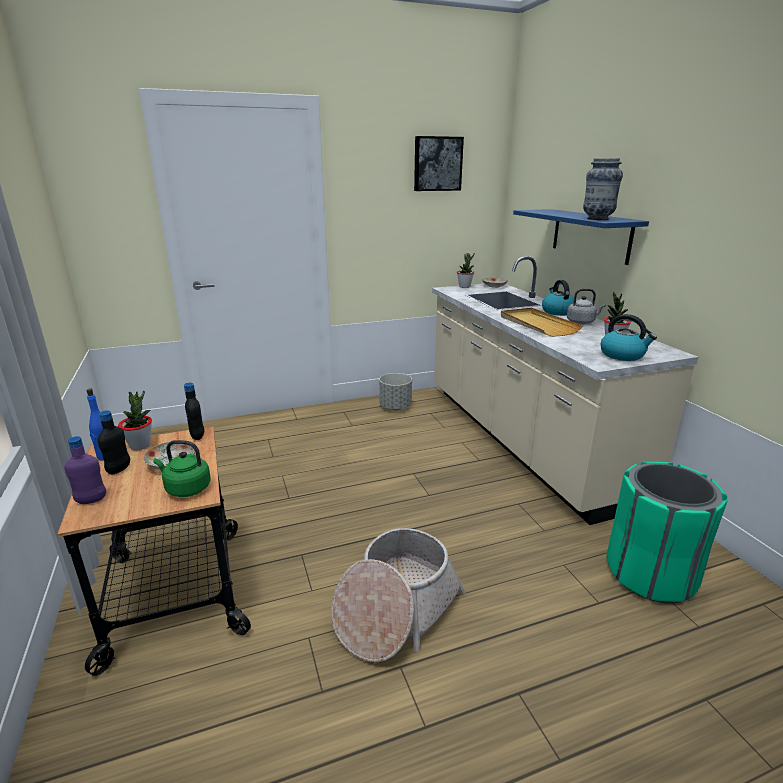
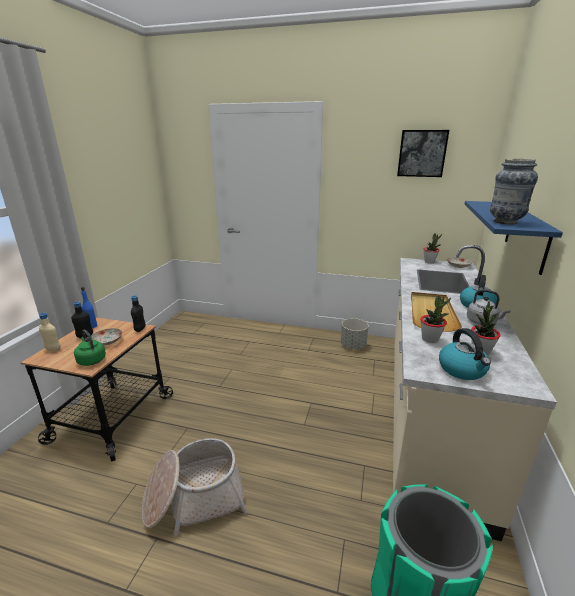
camera: 35 degrees right, 0 degrees up
purple bottle [64,436,106,504] -> beige bottle [39,313,61,351]
potted plant [118,391,152,450] -> potted plant moved to [420,296,451,343]

